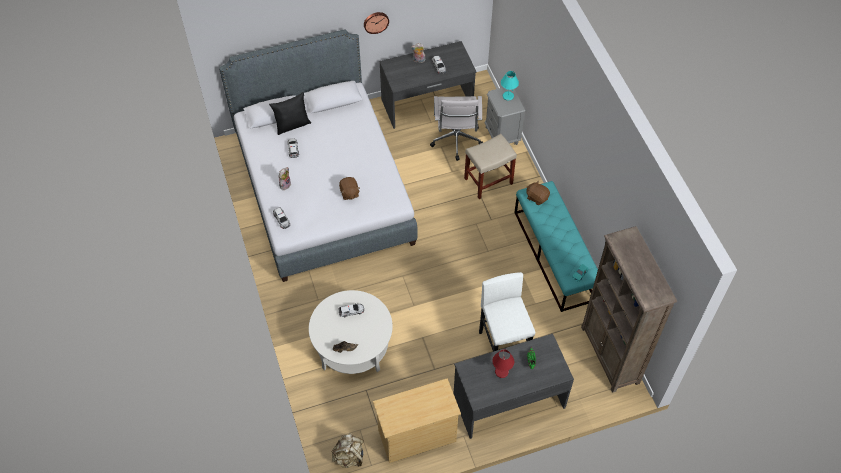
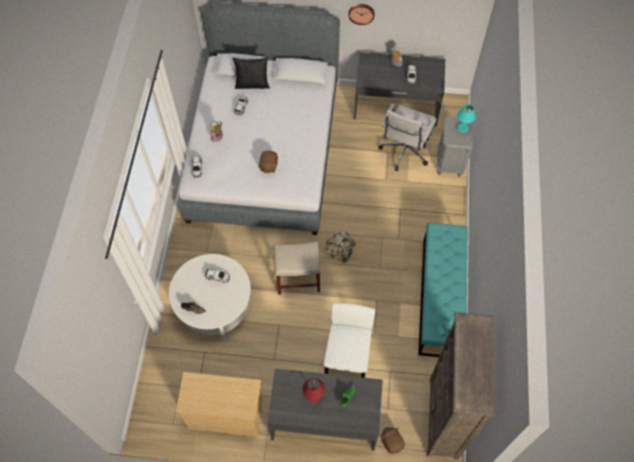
camera: 25 degrees right, 5 degrees up
beige backpack [332,433,364,468] -> beige backpack moved to [324,231,356,263]
beige stool [464,134,517,199] -> beige stool moved to [274,242,320,295]
brown plush toy [526,181,550,205] -> brown plush toy moved to [380,427,405,454]

